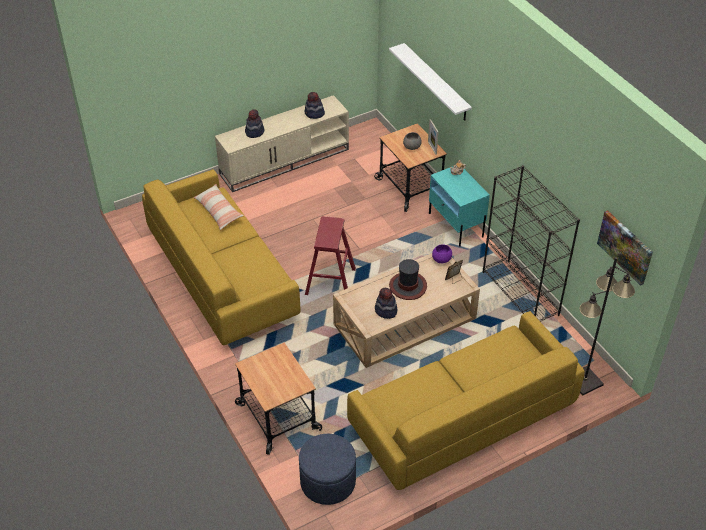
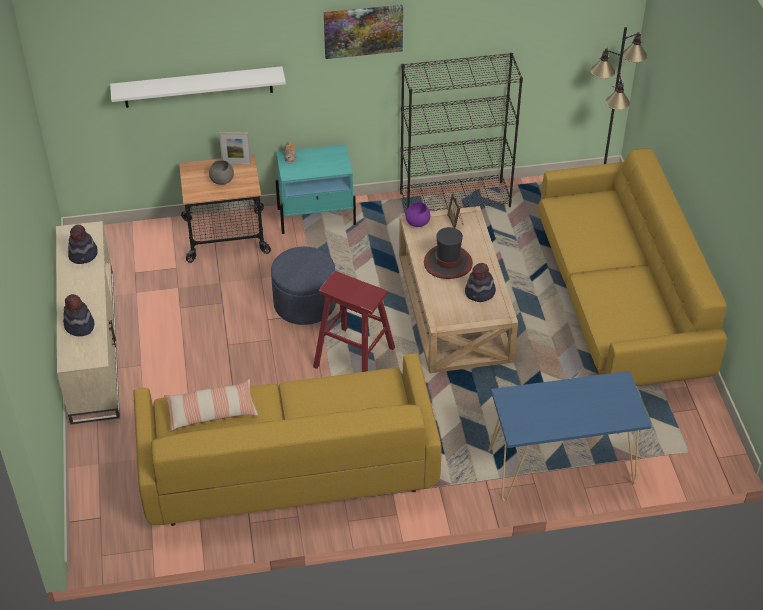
camera: 70 degrees left, 0 degrees up
cart [235,343,322,455] -> blue console table [488,371,652,502]
blue ottoman [299,434,356,505] -> blue ottoman moved to [271,246,336,325]
picture [597,210,653,286] -> picture moved to [324,5,403,59]

